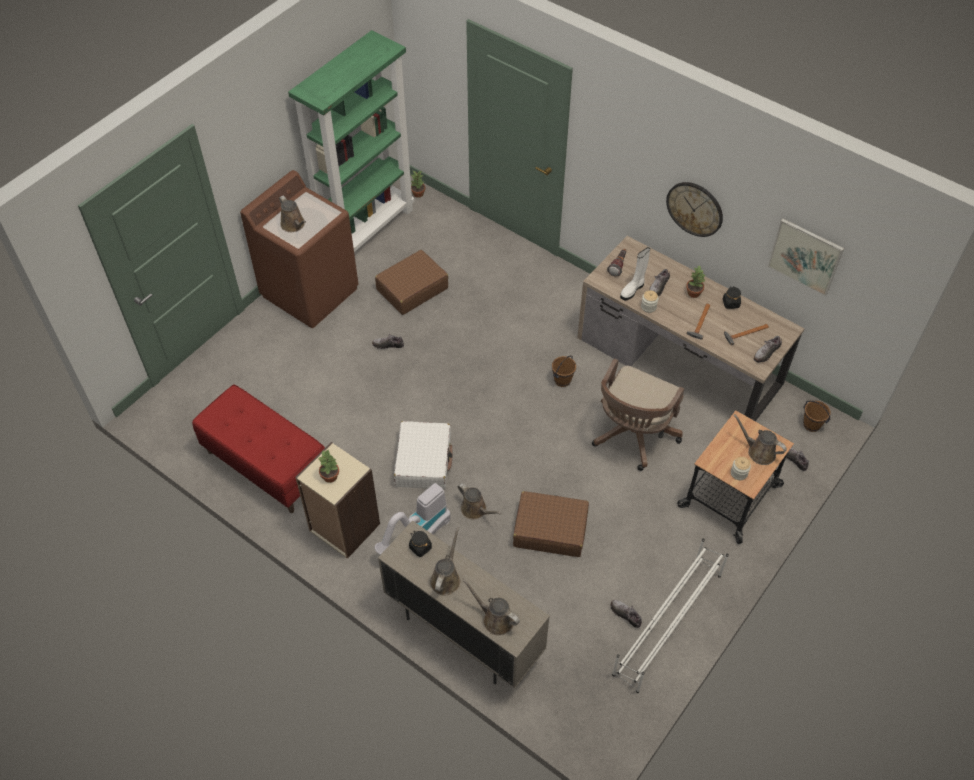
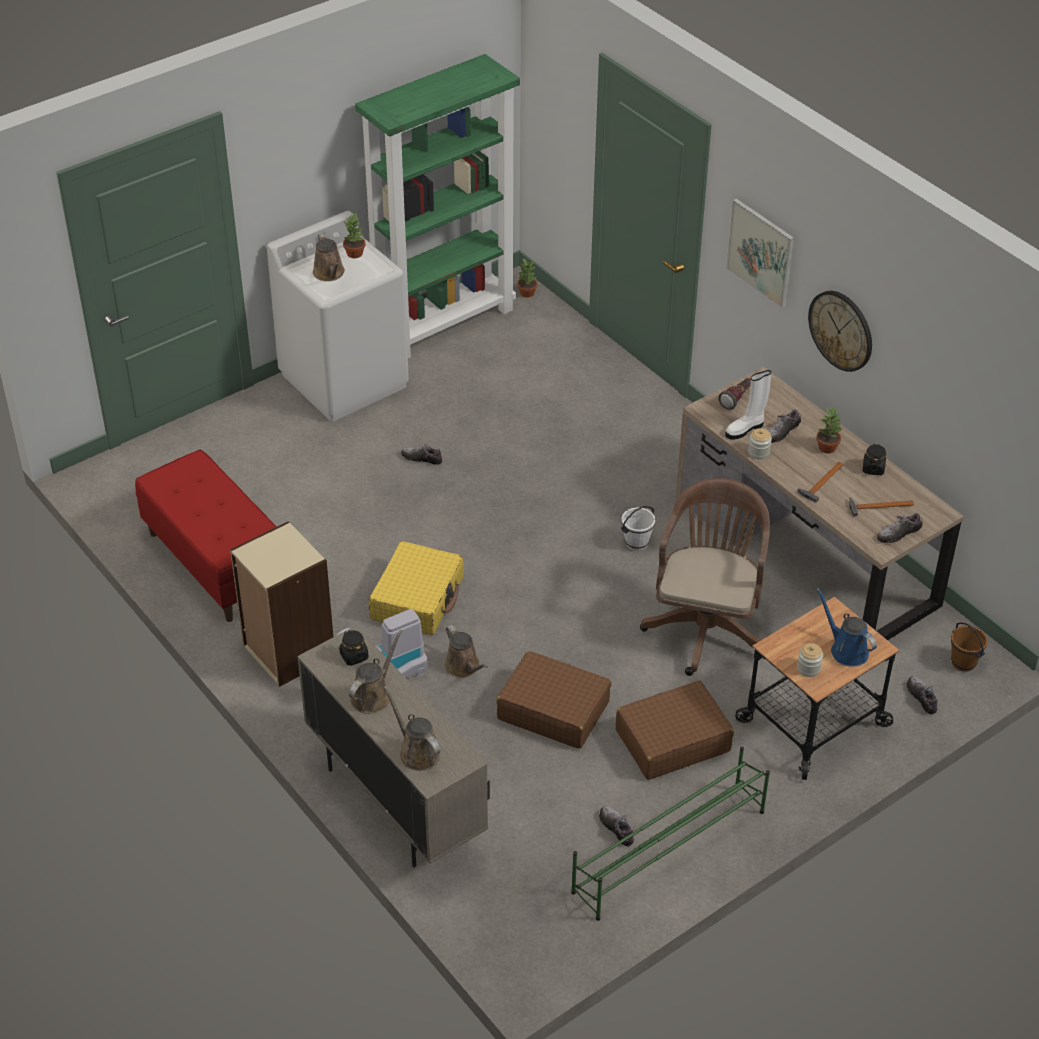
camera: 15 degrees right, 10 degrees down
brown washing machine [240,170,358,328] -> white washing machine [267,211,409,422]
potted plant [318,450,339,483] -> potted plant moved to [343,213,366,258]
brown suitcase [375,250,448,315] -> brown suitcase moved to [616,680,734,780]
white suitcase [394,421,452,490] -> yellow suitcase [369,541,464,635]
brown bucket [552,355,576,387] -> white bucket [621,506,656,551]
brown office chair [592,358,684,471] -> brown office chair turned 150 degrees clockwise [640,478,770,676]
white shoe rack [612,539,729,693] -> green shoe rack [571,747,770,921]
brown watering can [734,414,787,465] -> blue watering can [816,588,877,667]
picture [767,219,844,296] -> picture moved to [726,198,794,308]

